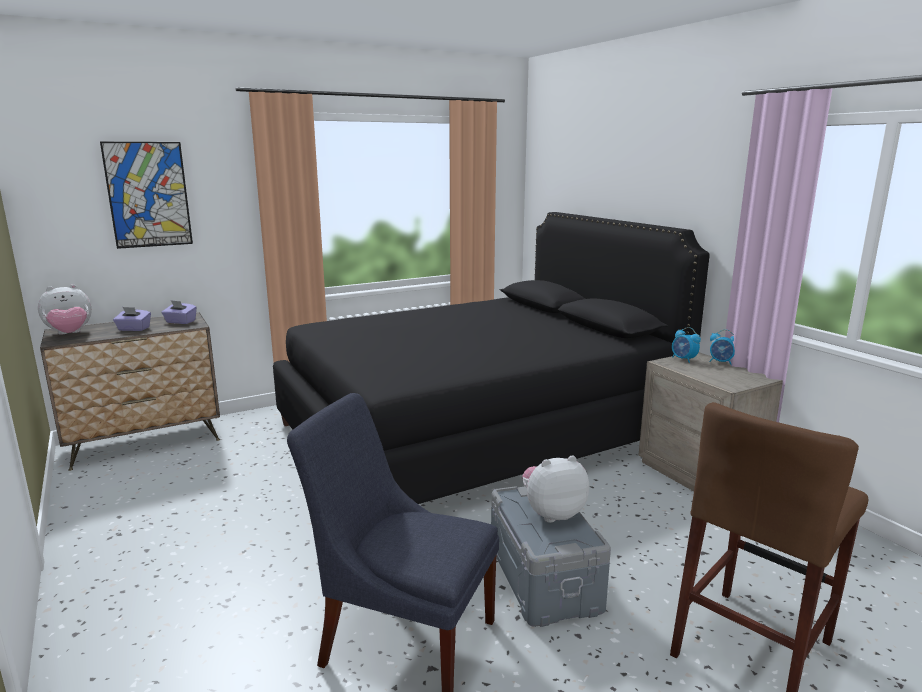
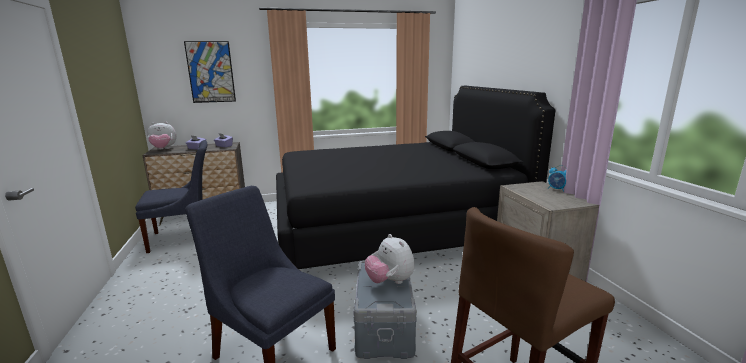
camera: 15 degrees right, 0 degrees up
plush toy [522,456,589,523] -> plush toy turned 120 degrees counterclockwise [365,234,414,284]
alarm clock [672,327,701,363] -> none
none -> blue chair [135,140,207,253]

